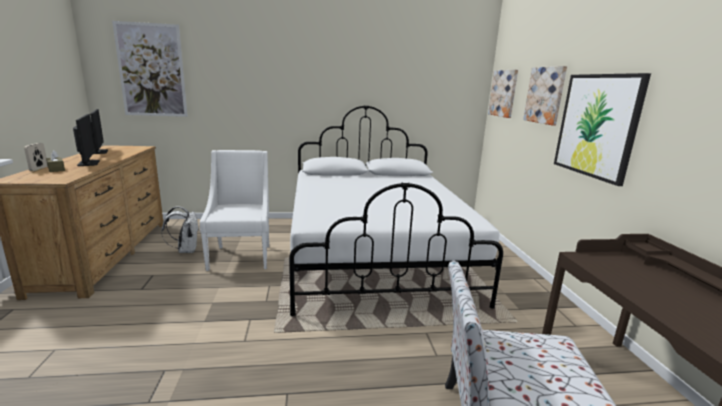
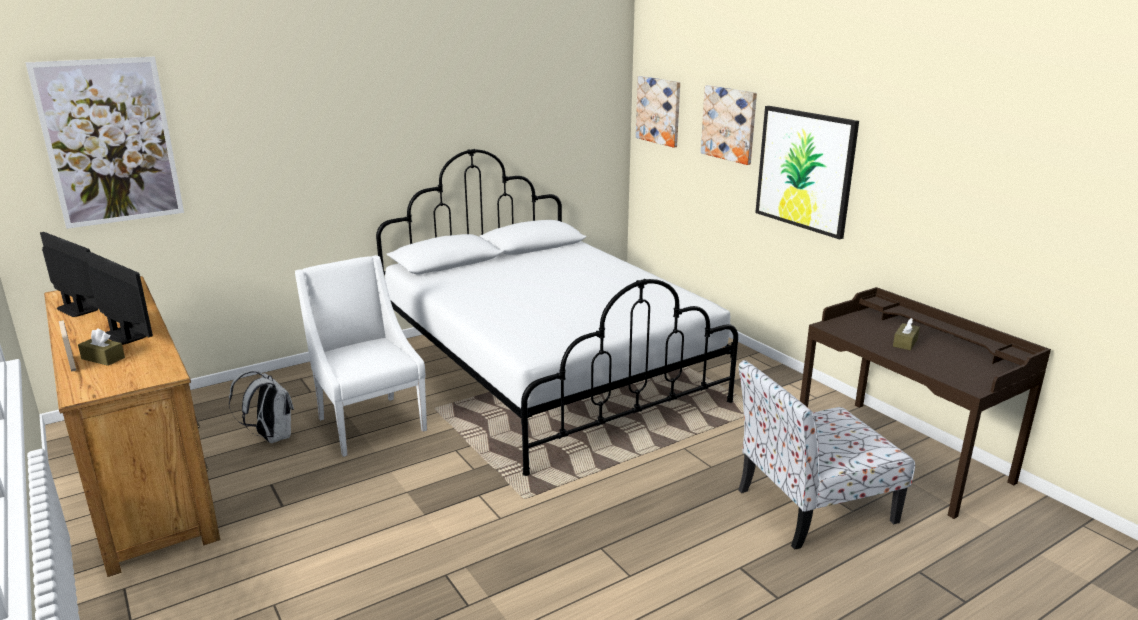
camera: 25 degrees left, 5 degrees up
none -> brown tissue box [893,318,920,350]

